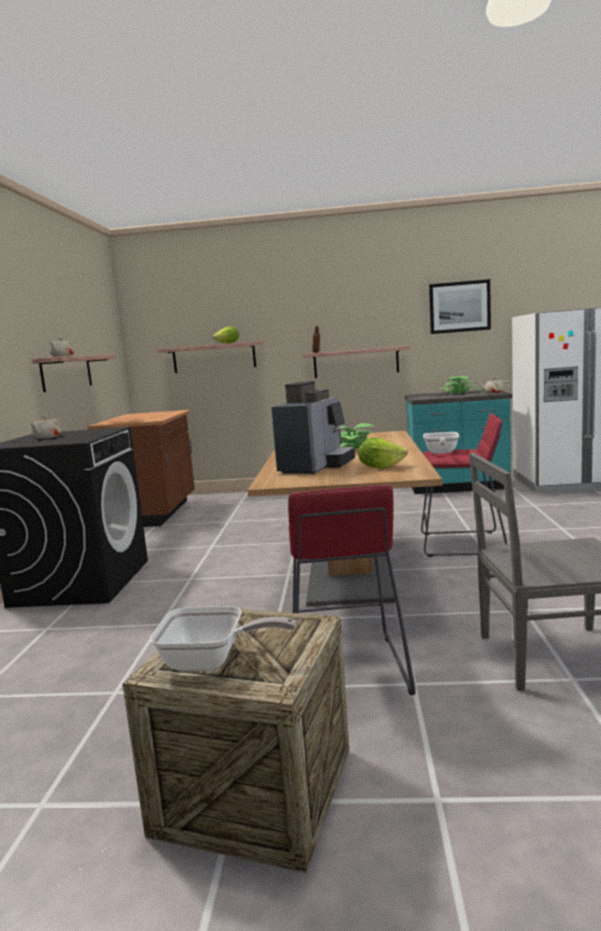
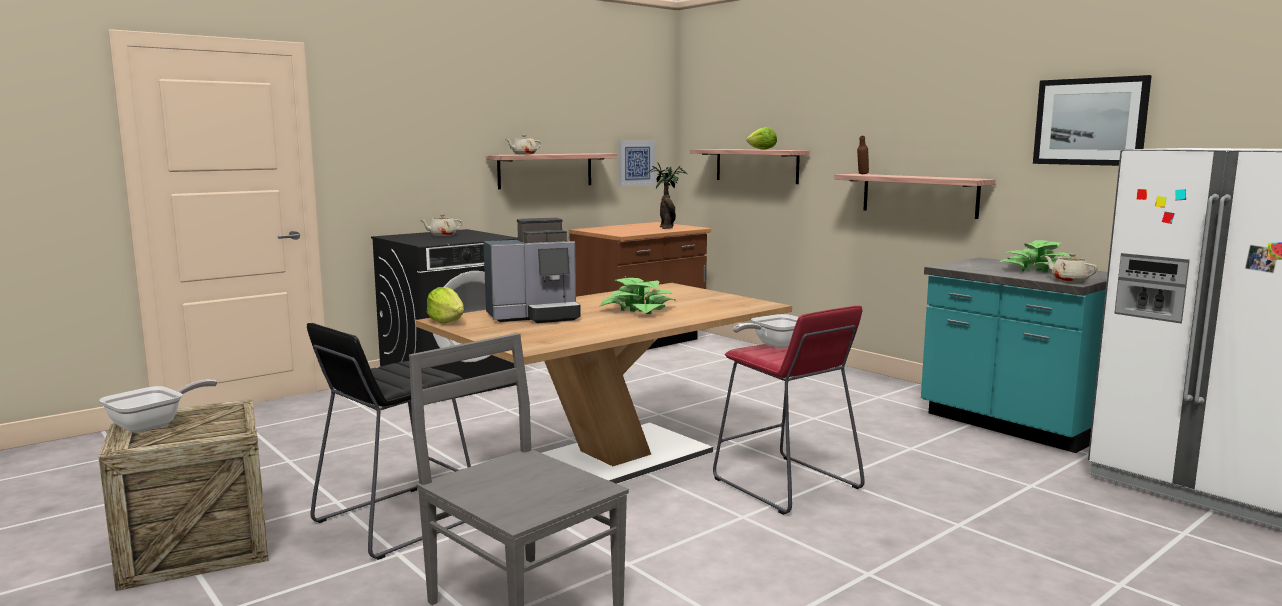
camera: 45 degrees right, 0 degrees up
frying pan [150,606,296,671] -> frying pan turned 105 degrees counterclockwise [99,379,218,433]
red stool [288,485,416,695] -> black stool [307,323,471,560]
lettuce [359,438,408,469] -> lettuce moved to [427,287,464,323]
none -> picture [618,140,655,186]
none -> potted plant [647,162,687,229]

